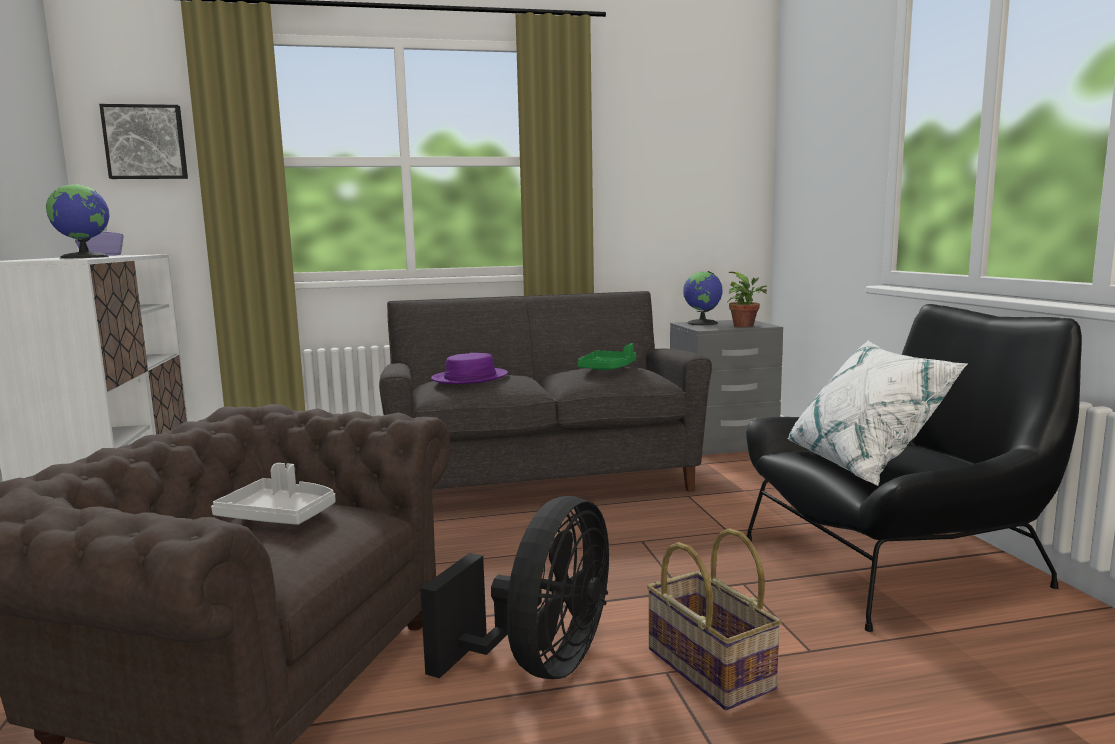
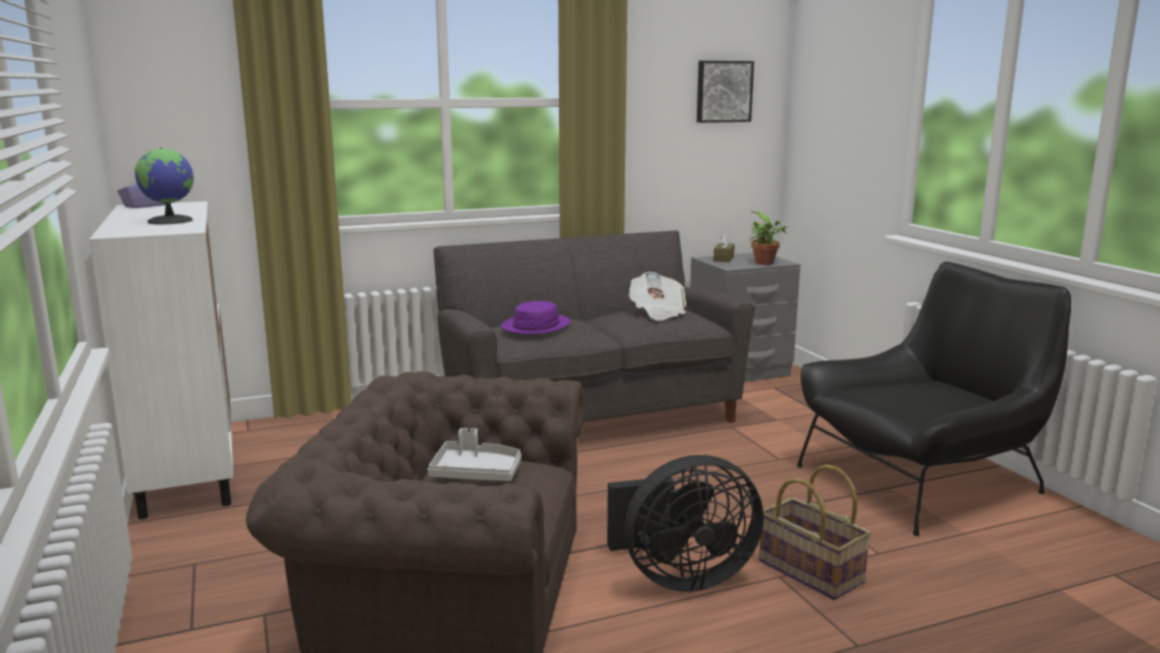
camera: 10 degrees left, 5 degrees up
picture [99,104,188,179] -> picture moved to [697,61,754,123]
black fan [420,496,609,679] -> black fan turned 60 degrees clockwise [607,455,764,592]
green tray [577,343,636,370] -> newspaper [629,272,686,321]
globe [683,271,722,325] -> brown tissue box [713,233,735,262]
white pillow [787,341,968,486] -> none

